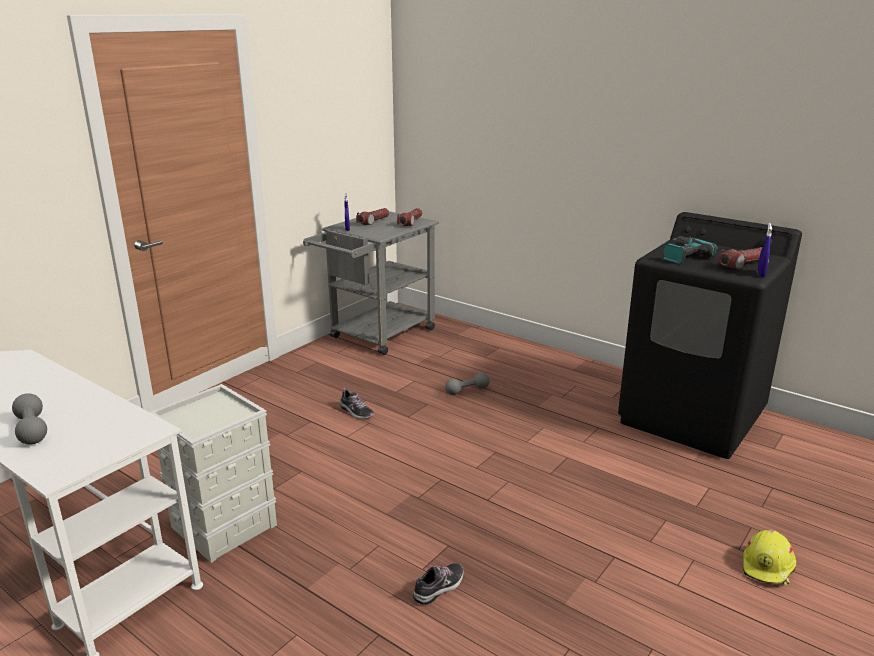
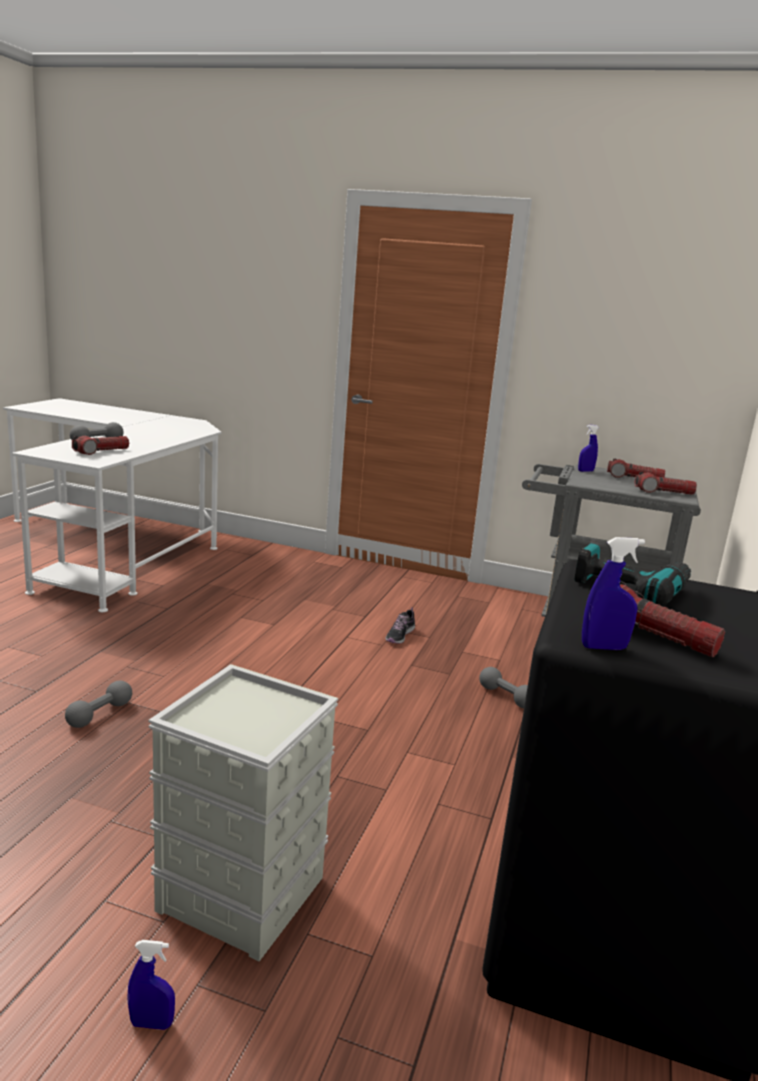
camera: 70 degrees right, 5 degrees down
grey storage box [150,384,277,563] -> grey storage box moved to [149,664,338,961]
shoe [413,563,464,604] -> grey dumbbell [65,681,132,728]
yellow hard hat [743,530,796,585] -> blue spray bottle [127,940,175,1030]
none -> flashlight [72,436,129,455]

